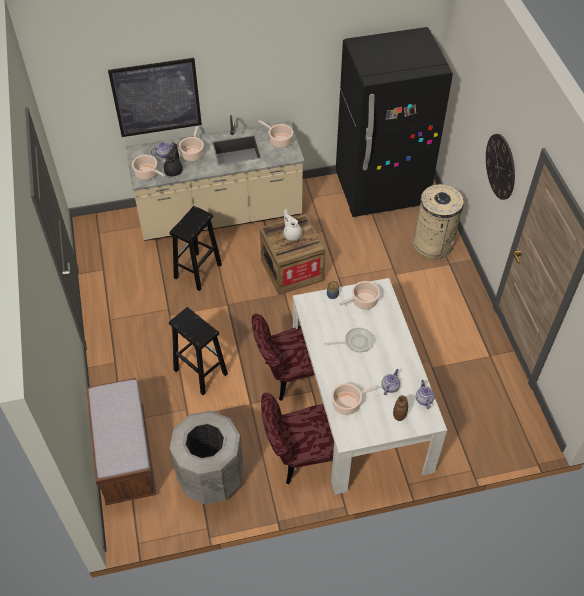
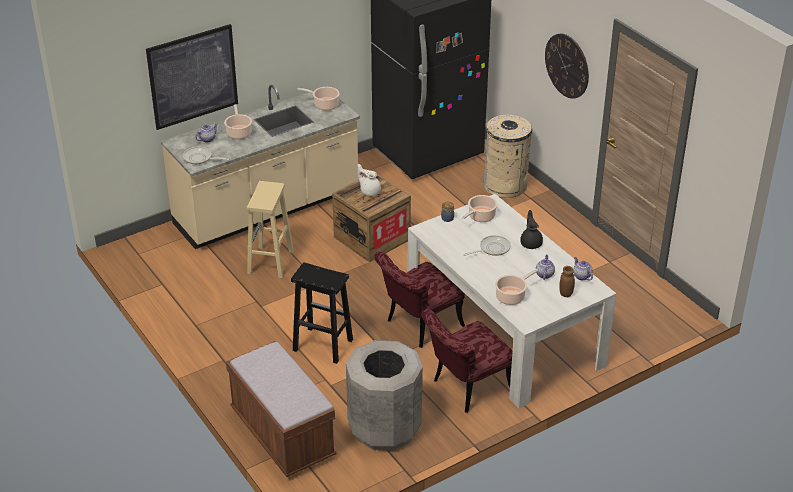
camera: 20 degrees left, 15 degrees down
cooking pot [132,155,166,180] -> frying pan [183,147,230,164]
black teapot [164,143,183,176] -> black teapot moved to [520,210,543,249]
black stool [170,206,222,291] -> beige stool [247,181,294,278]

